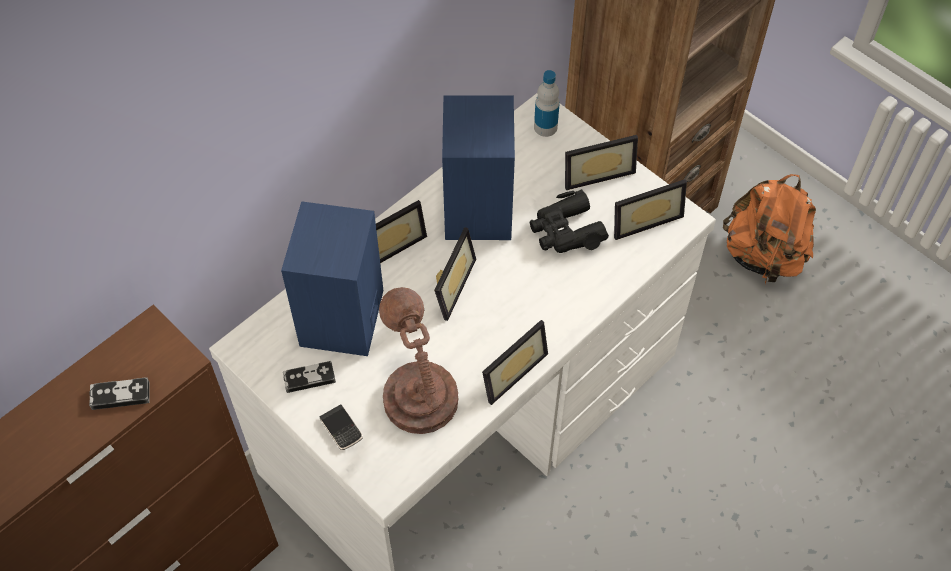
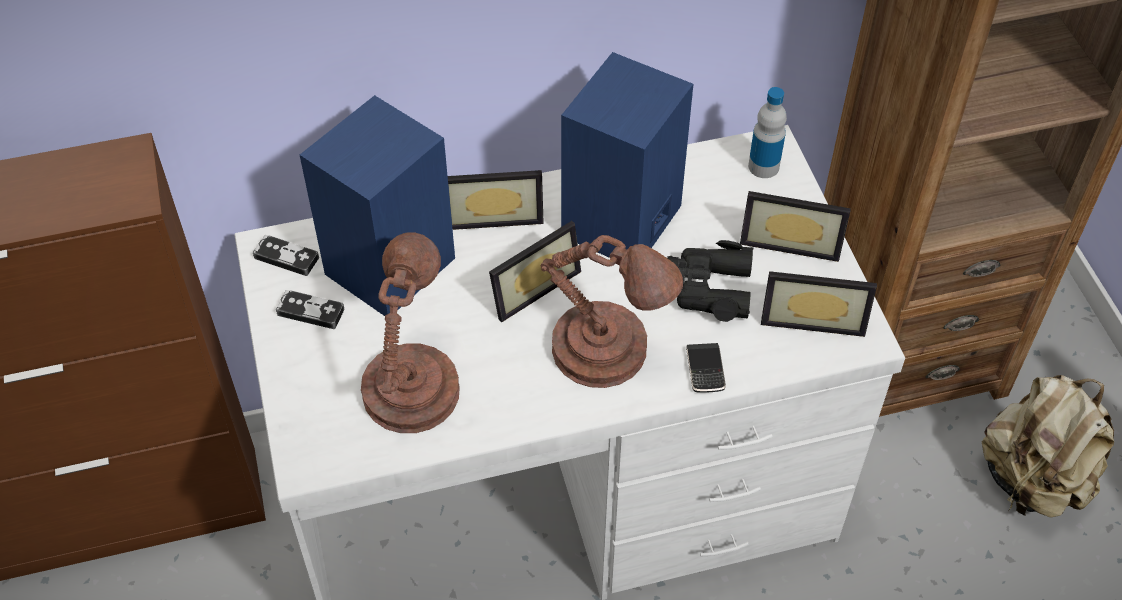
camera: 30 degrees right, 5 degrees down
game controller [89,377,150,410] -> game controller moved to [253,235,319,276]
phone [320,404,363,450] -> phone moved to [686,343,726,393]
picture frame [482,320,548,405] -> none
orange backpack [723,174,816,285] -> beige backpack [982,375,1114,518]
none -> brown table lamp [541,235,683,388]

